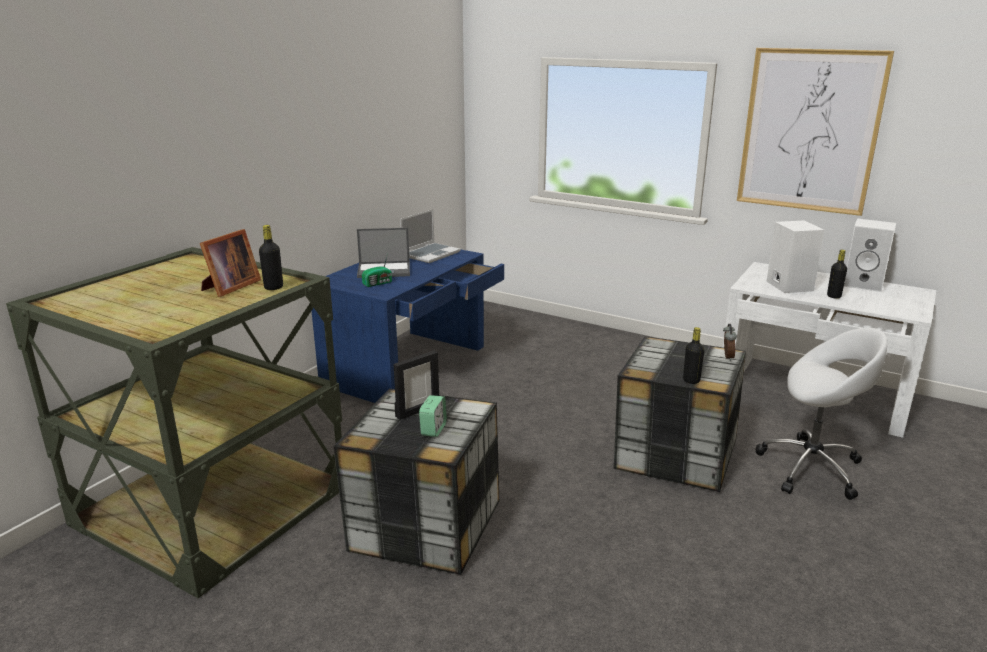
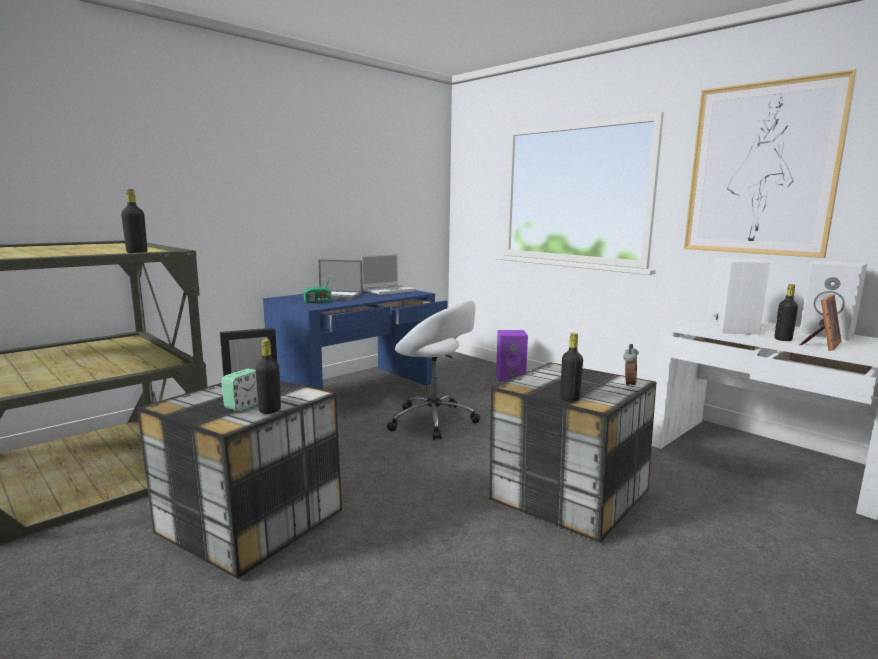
camera: 15 degrees right, 10 degrees down
picture frame [200,229,261,297] -> picture frame moved to [800,294,842,351]
white office chair [755,328,887,500] -> white office chair moved to [386,301,480,440]
none -> black bottle [256,339,281,414]
none -> purple speaker [496,330,528,382]

